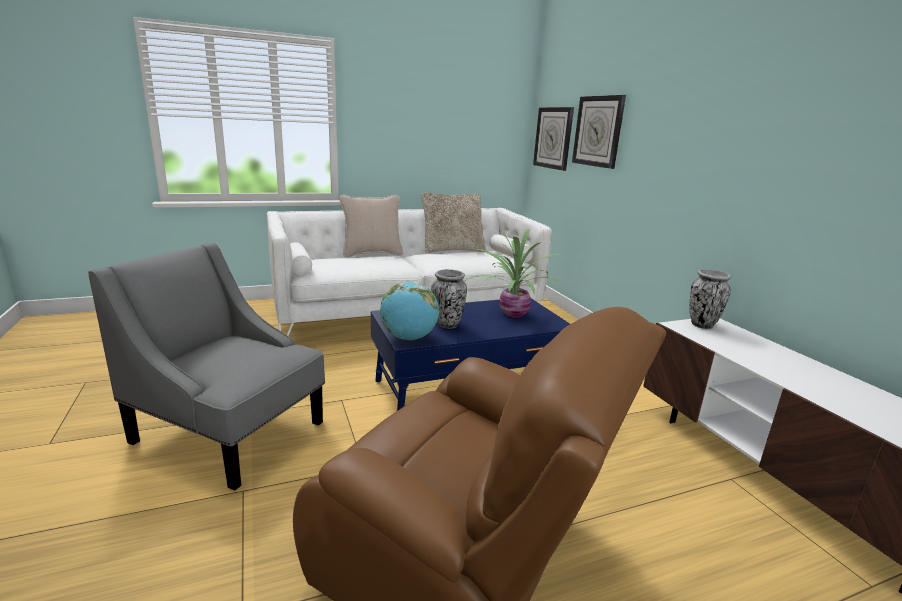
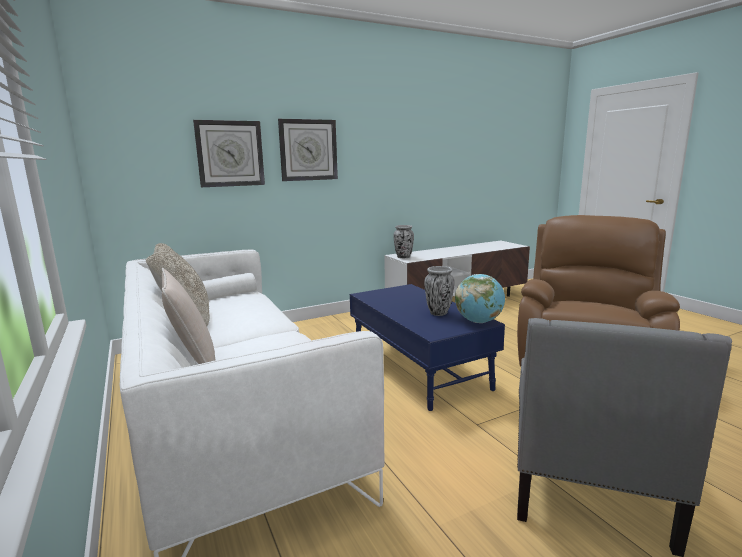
camera: 95 degrees left, 5 degrees down
potted plant [465,229,564,318] -> none
wall clock [533,107,574,171] -> wall clock moved to [278,119,338,181]

